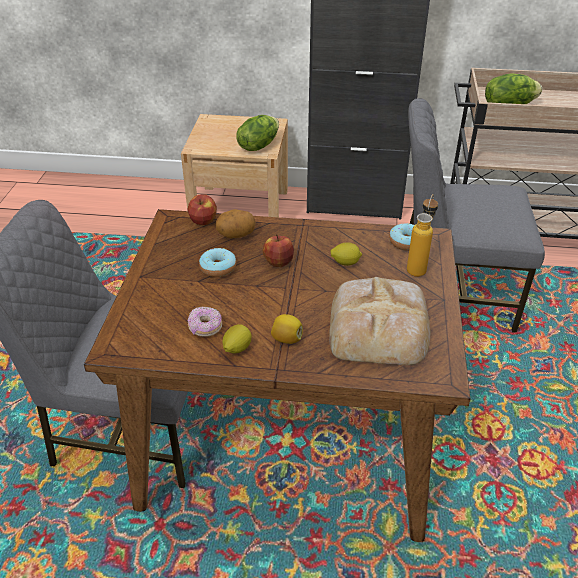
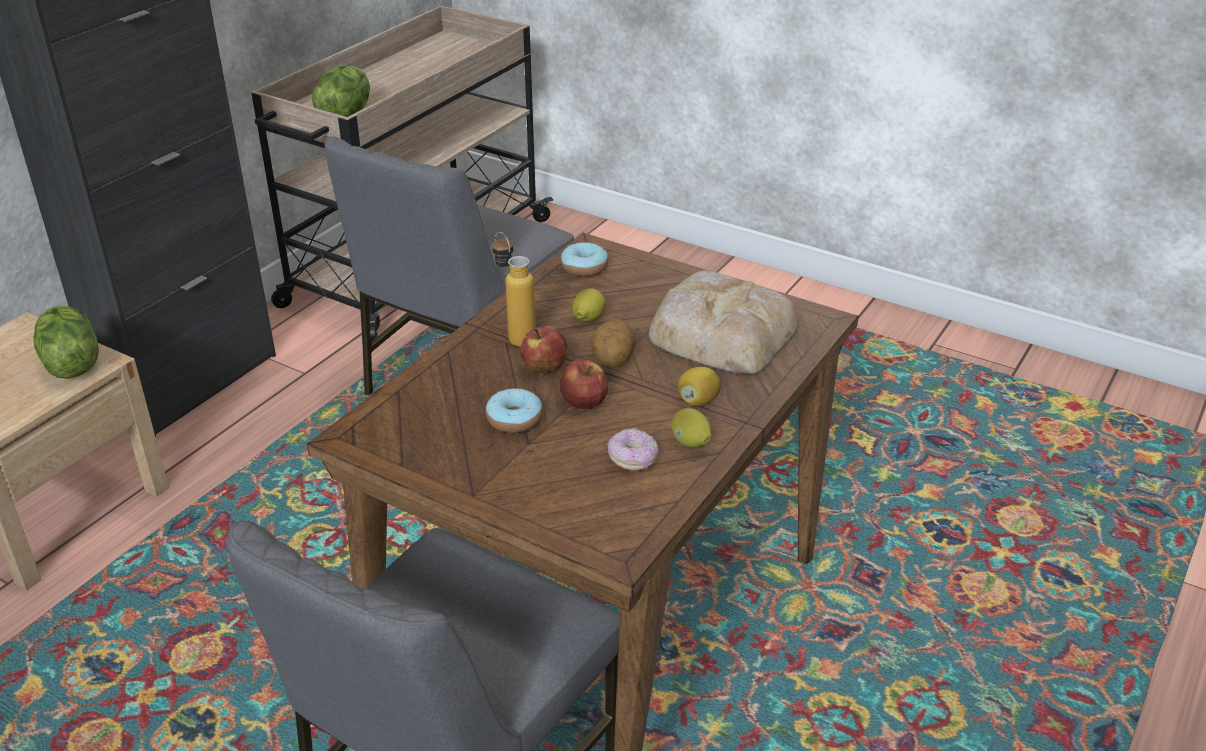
camera: 65 degrees left, 5 degrees down
apple [187,194,217,225] -> apple moved to [560,359,608,409]
potato [216,209,256,238] -> potato moved to [591,319,636,367]
bottle [407,194,438,277] -> bottle moved to [492,232,536,347]

